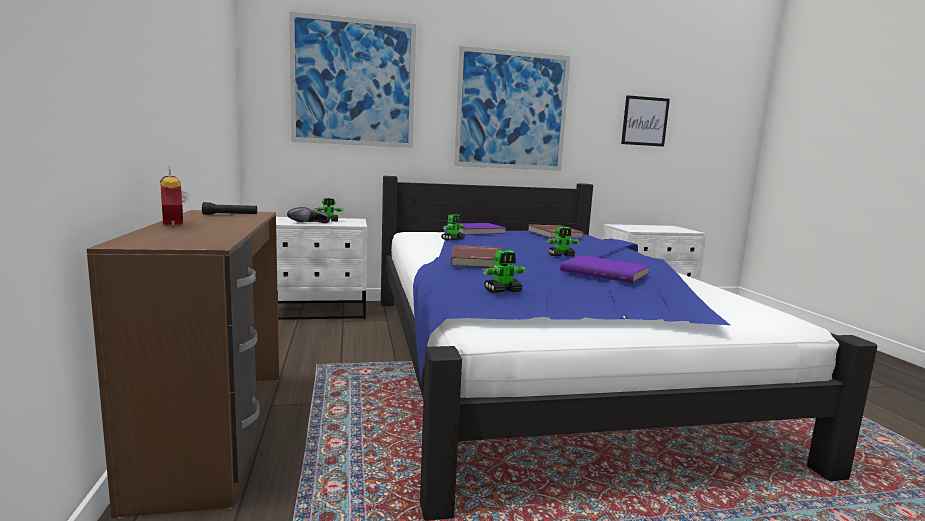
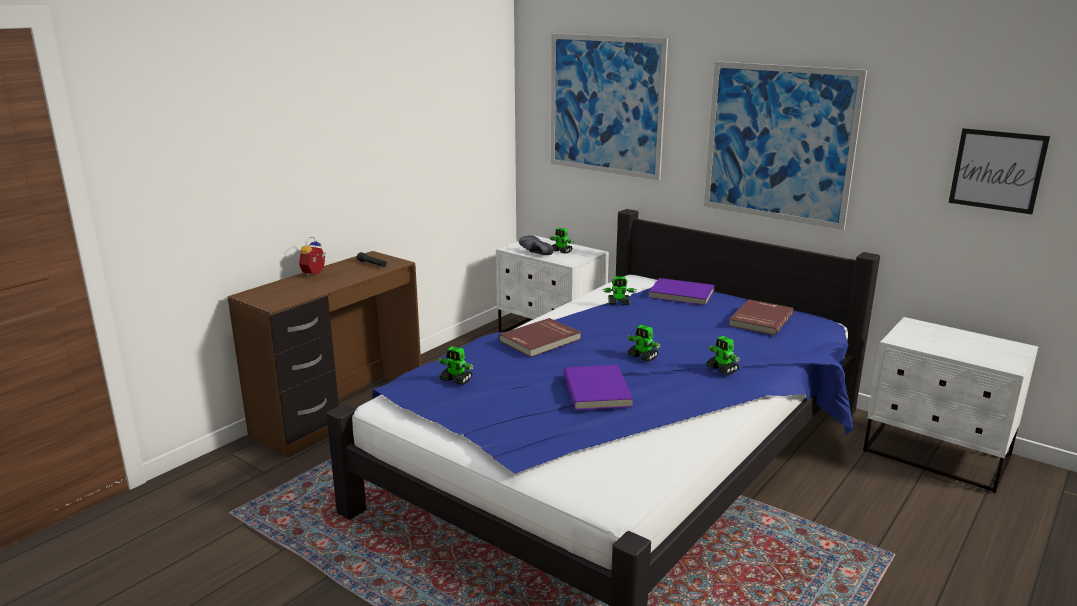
camera: 50 degrees right, 10 degrees up
none -> toy robot [706,336,740,375]

